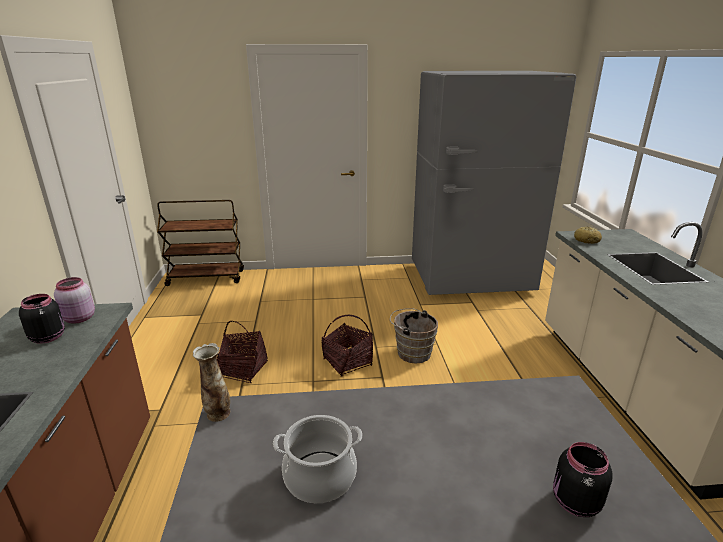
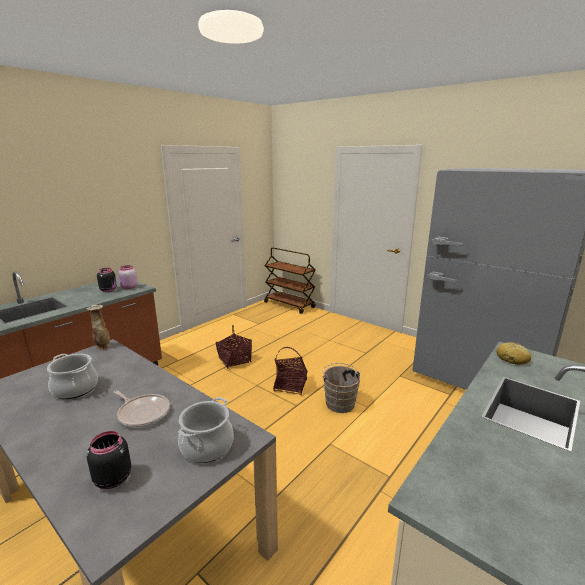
camera: 45 degrees right, 5 degrees down
none -> frying pan [114,390,170,428]
none -> cooking pot [178,397,234,463]

